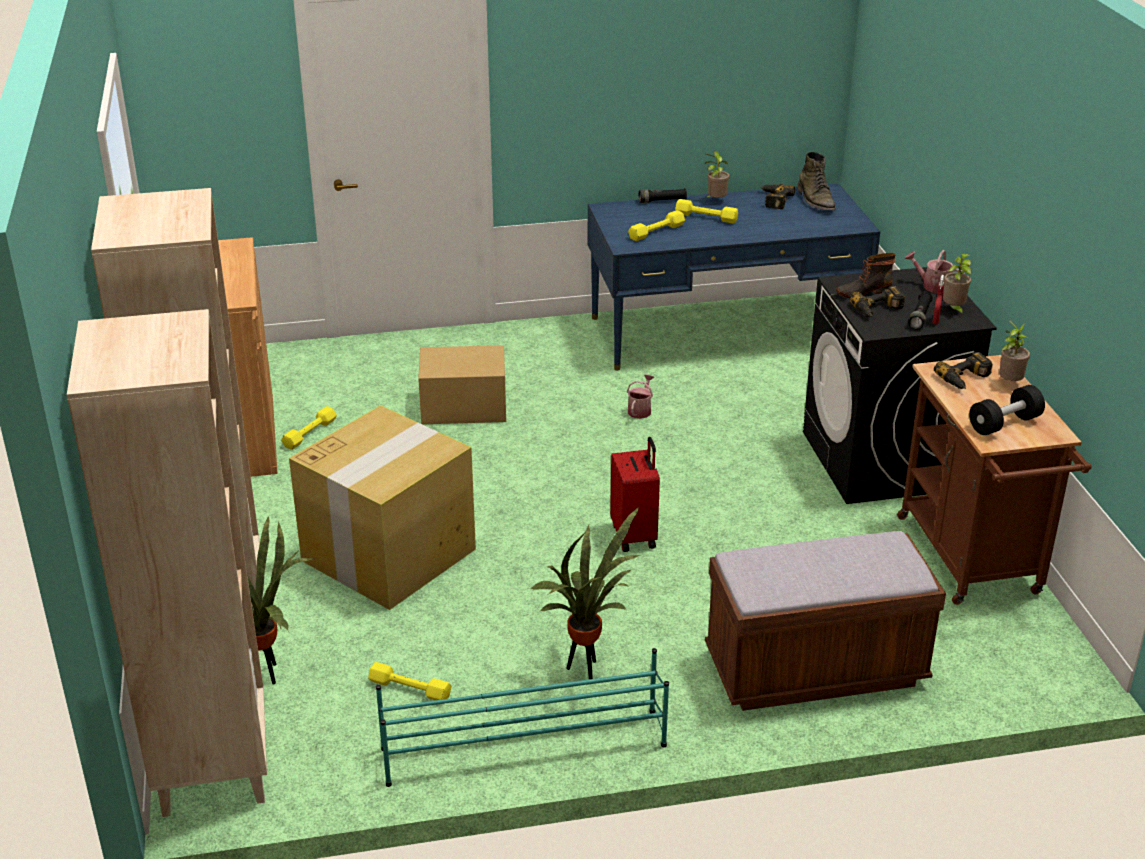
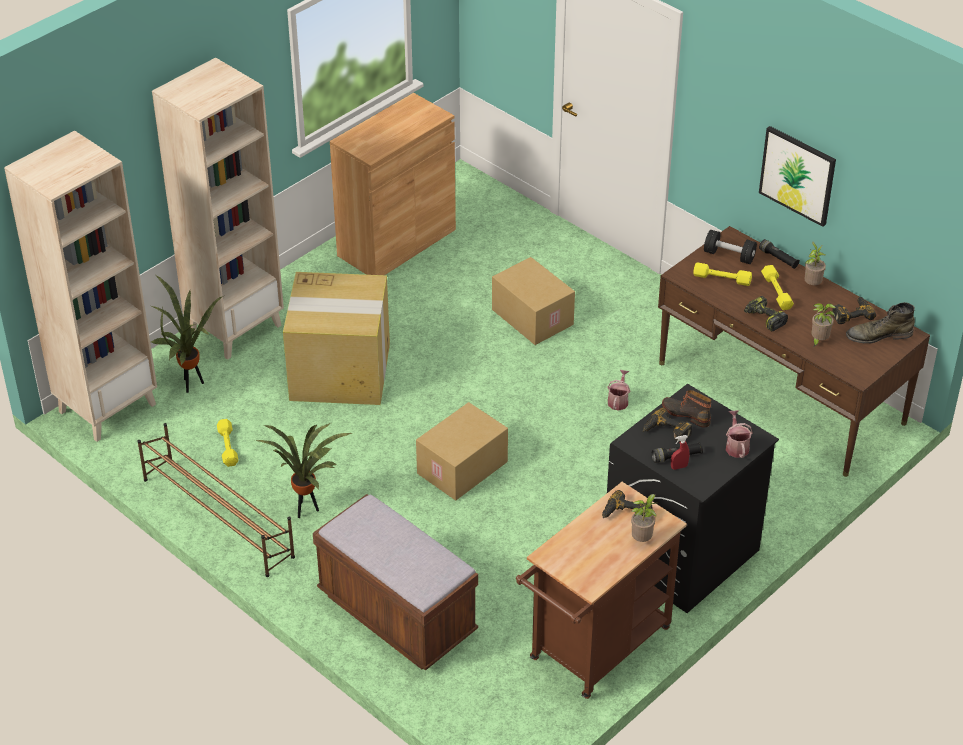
camera: 55 degrees right, 10 degrees up
yellow dumbbell [281,406,337,450] -> none
turquoise shoe rack [376,648,669,787] -> brown shoe rack [138,423,295,577]
blue desk [587,183,880,371] -> brown desk [658,226,930,477]
red suitcase [610,437,660,552] -> cardboard box [416,402,508,501]
watering can [627,374,654,419] -> watering can turned 60 degrees counterclockwise [607,370,630,411]
green boot [797,152,836,211] -> green boot turned 45 degrees clockwise [846,302,915,344]
potted plant [943,253,971,315] -> potted plant moved to [812,303,836,347]
black dumbbell [969,385,1045,435] -> black dumbbell moved to [704,230,757,264]
none -> power drill [744,296,788,332]
none -> picture [759,126,836,227]

